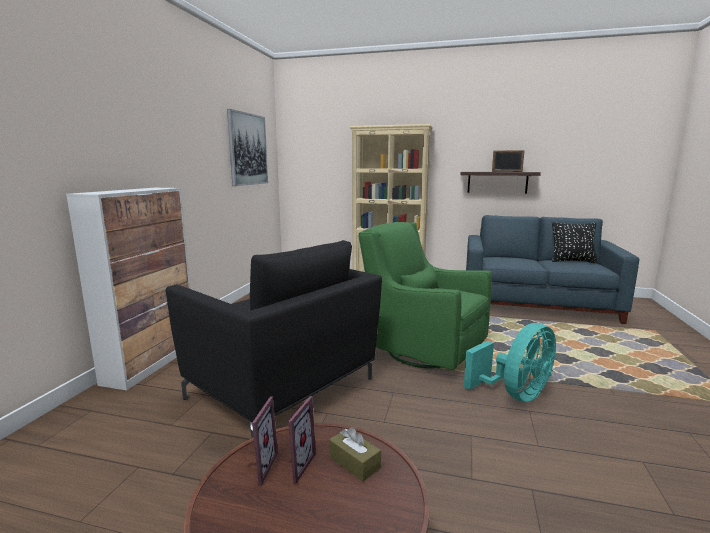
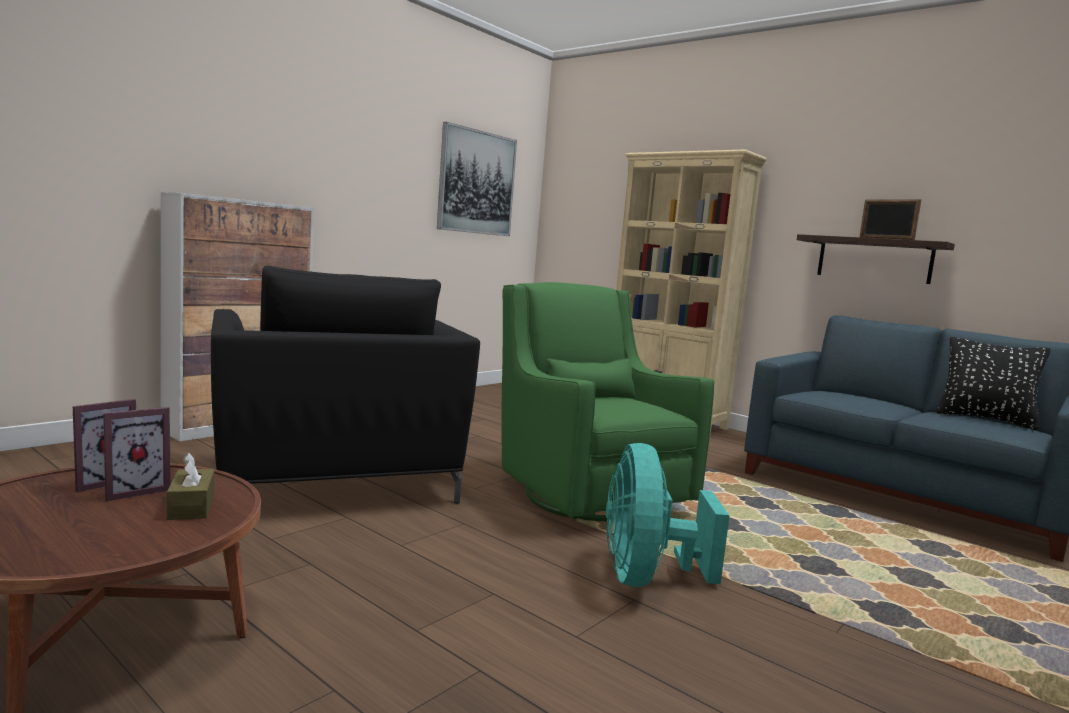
camera: 25 degrees right, 5 degrees down
turquoise fan [464,323,556,402] -> turquoise fan turned 105 degrees clockwise [606,443,730,587]

